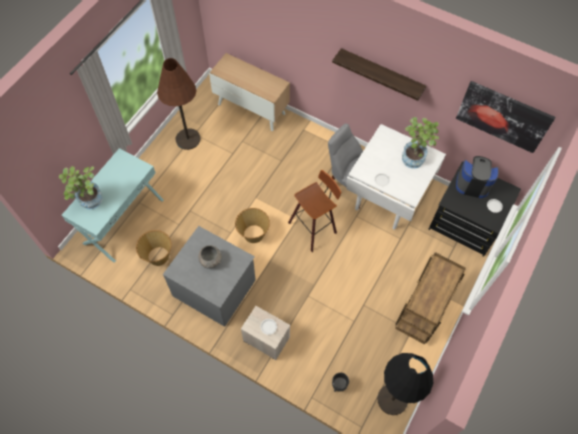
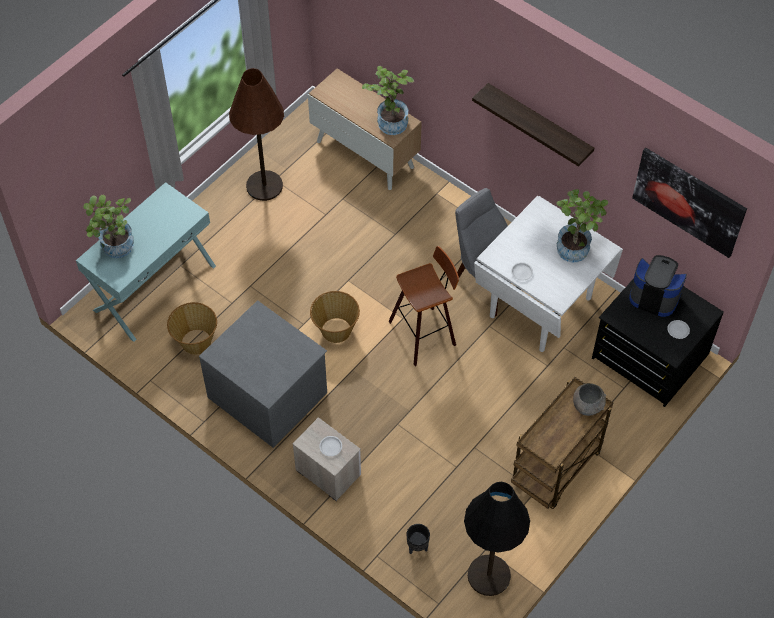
camera: 10 degrees right, 5 degrees down
grey bowl [198,245,221,269] -> grey bowl moved to [573,383,606,416]
none -> potted plant [362,66,414,135]

